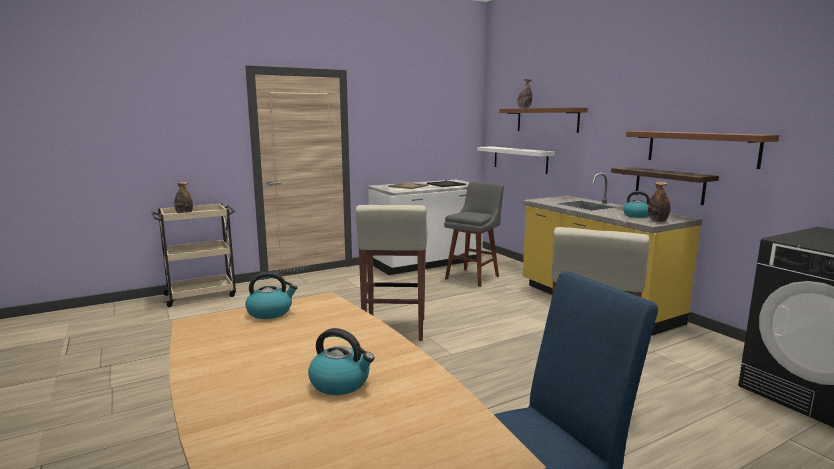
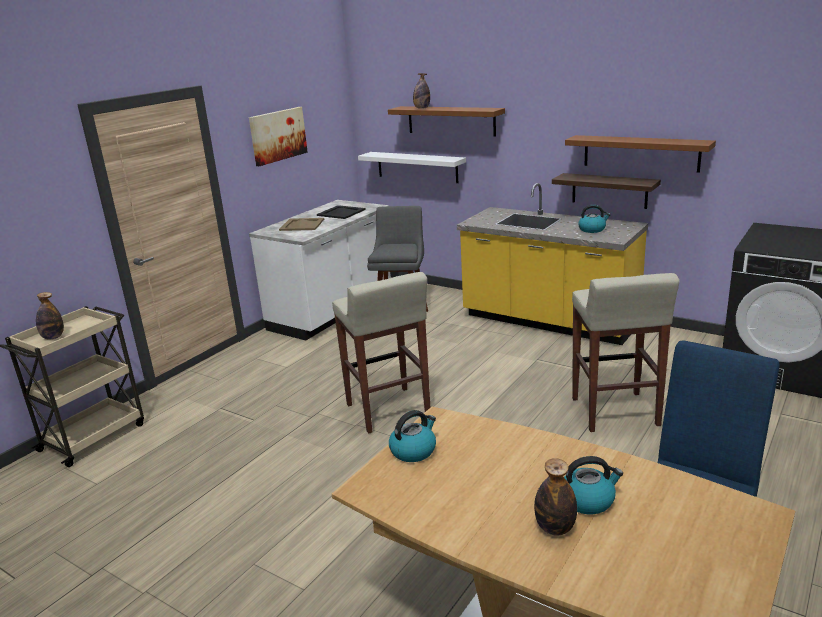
camera: 25 degrees left, 10 degrees up
bottle [648,182,670,222] -> bottle moved to [534,458,577,536]
none -> picture [249,107,308,166]

